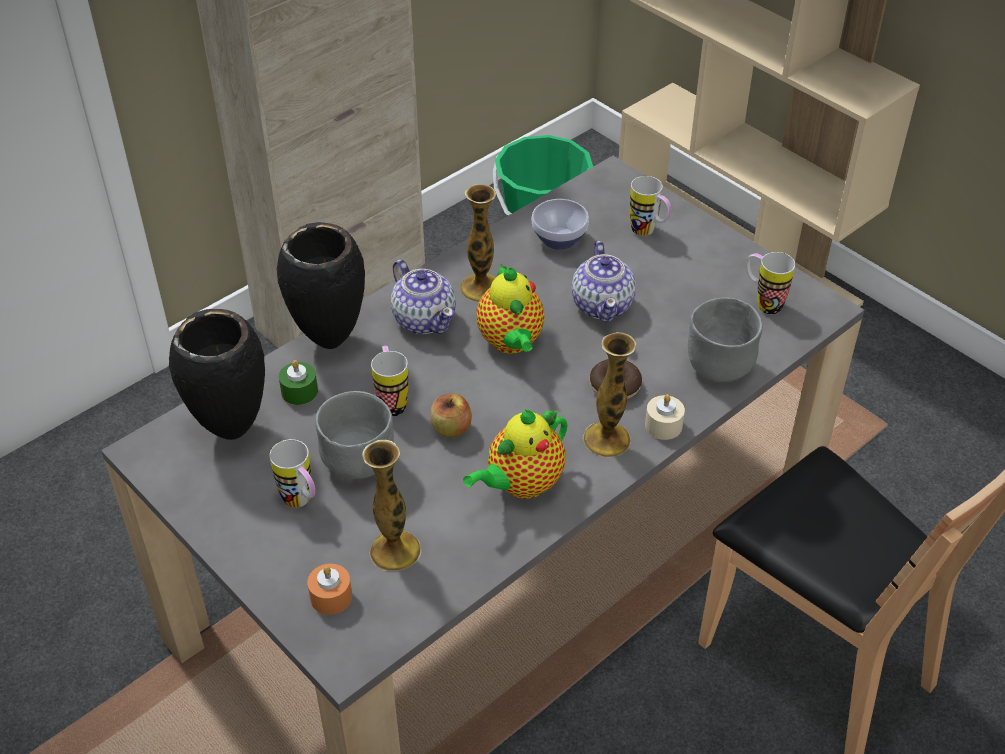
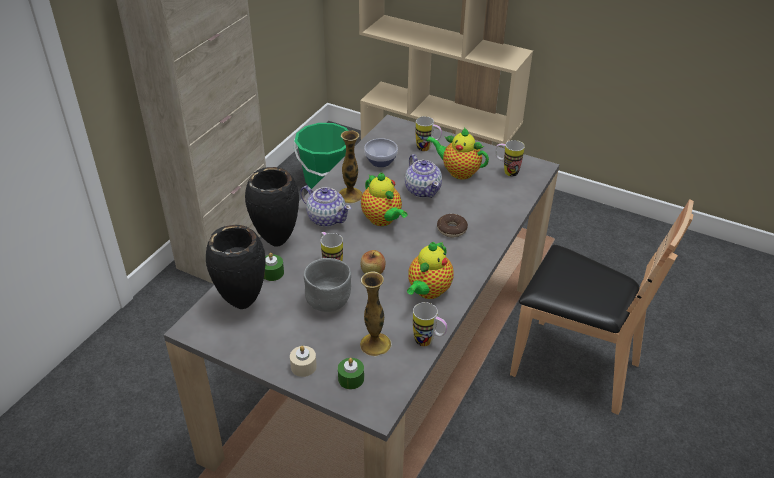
camera: 20 degrees left, 5 degrees down
mug [270,439,315,508] -> mug moved to [413,302,447,347]
orange candle [307,564,352,615] -> green candle [338,358,364,389]
vase [583,332,636,457] -> none
beige candle [645,394,685,440] -> beige candle moved to [290,346,317,377]
grey bowl [688,297,762,382] -> none
none -> teapot [426,127,489,179]

